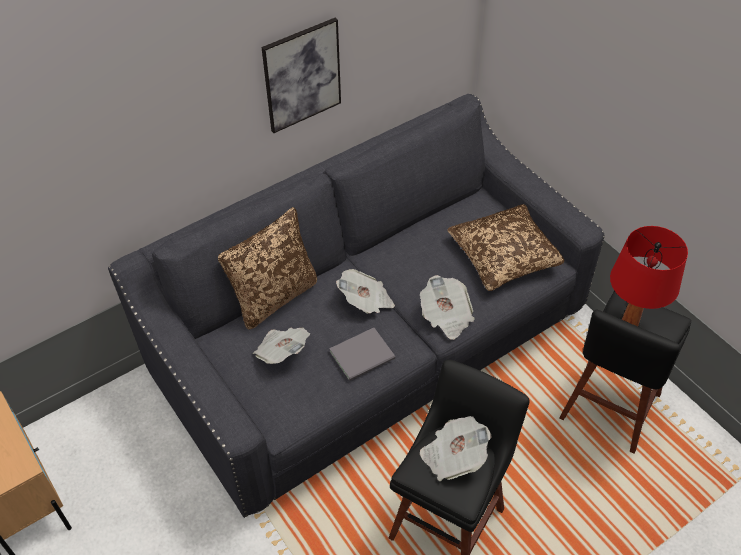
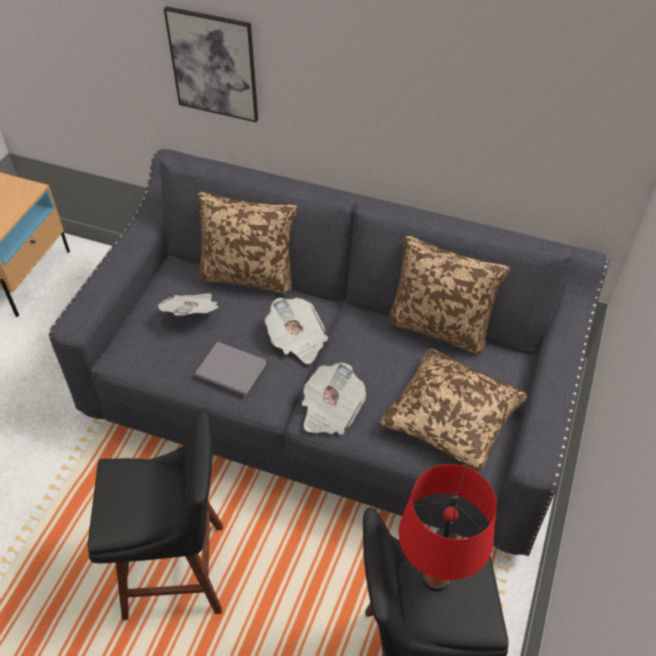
camera: 55 degrees right, 0 degrees up
picture [261,18,341,133] -> picture moved to [164,6,258,122]
newspaper [420,416,492,481] -> none
none -> brown pillow [388,235,510,354]

